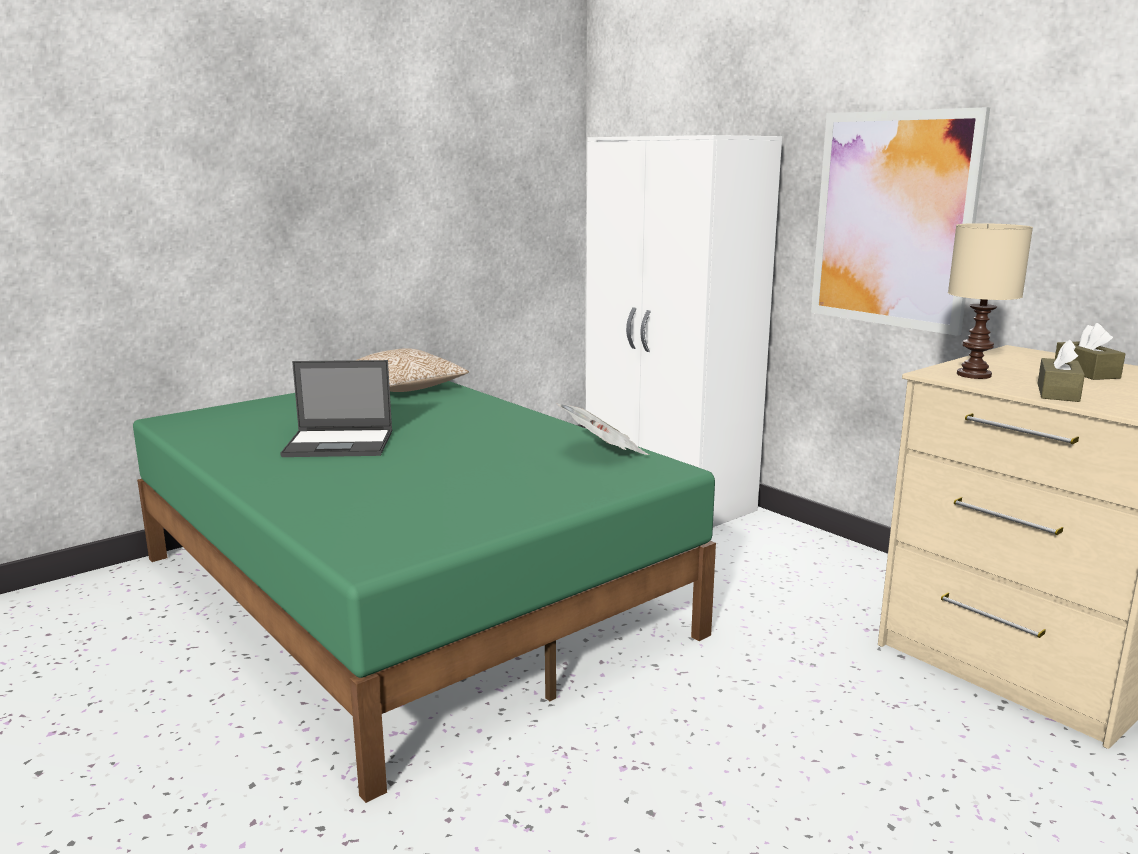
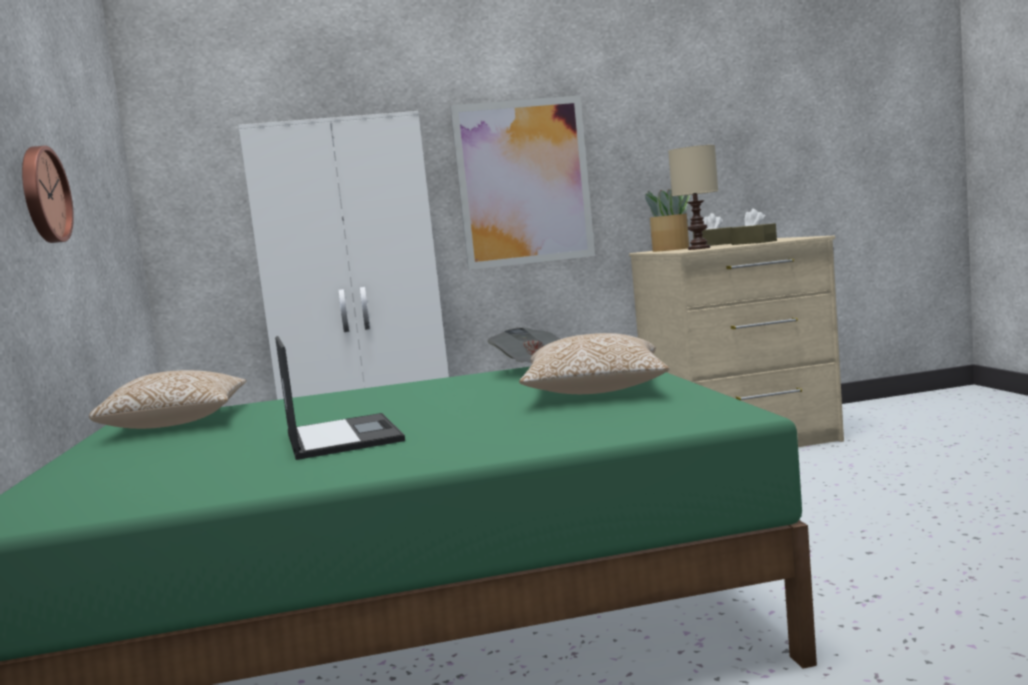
camera: 60 degrees left, 10 degrees down
laptop [280,360,392,457] -> laptop turned 45 degrees counterclockwise [275,336,405,460]
none -> wall clock [22,146,74,243]
none -> pillow [519,333,670,394]
none -> potted plant [645,189,690,252]

